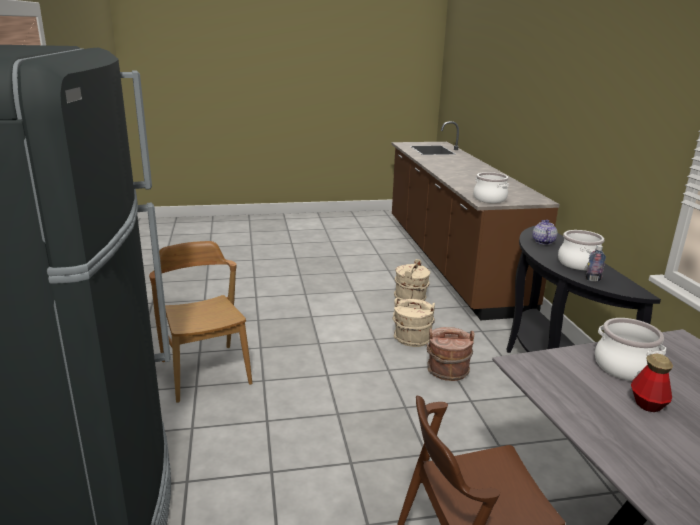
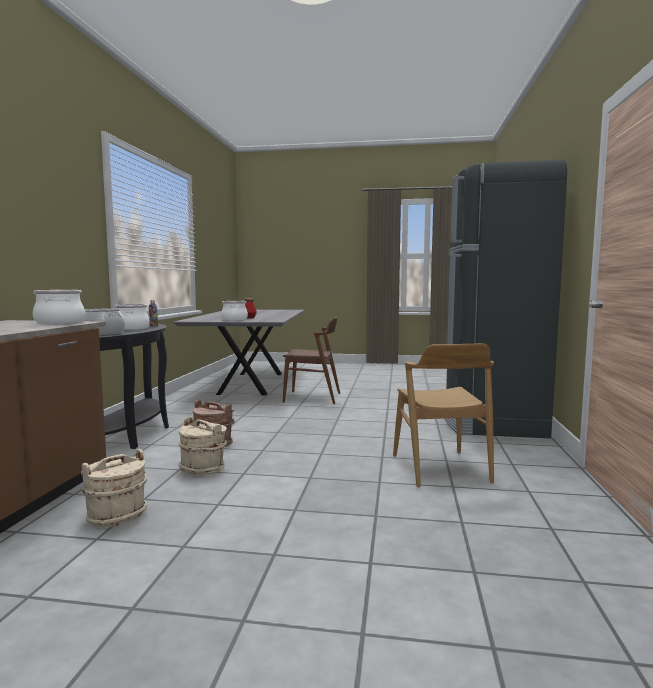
camera: 160 degrees left, 15 degrees down
teapot [532,220,558,245] -> cooking pot [83,309,125,336]

